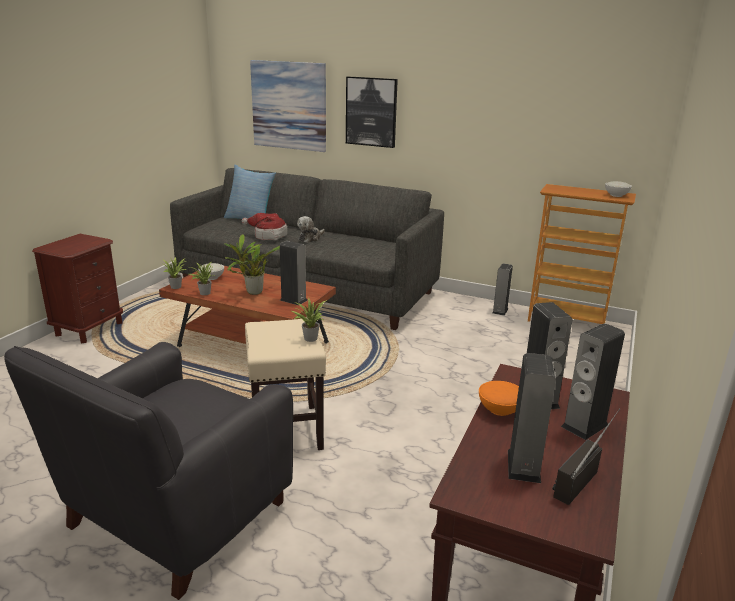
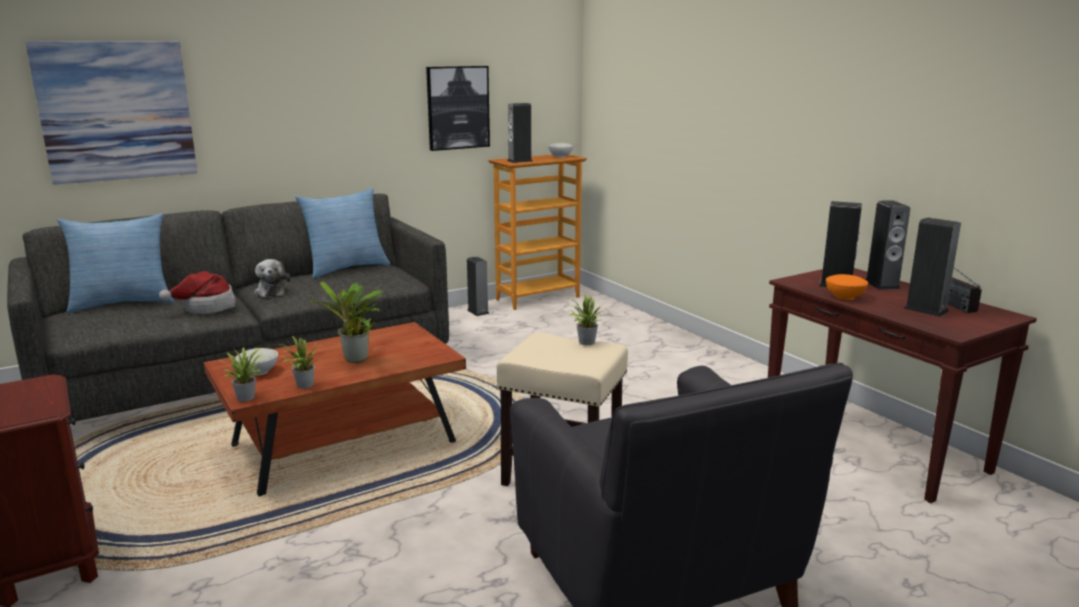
camera: 55 degrees left, 5 degrees down
speaker [280,241,308,305] -> speaker moved to [507,103,533,163]
picture [346,76,398,148] -> picture moved to [426,66,490,151]
none -> pillow [295,188,390,279]

